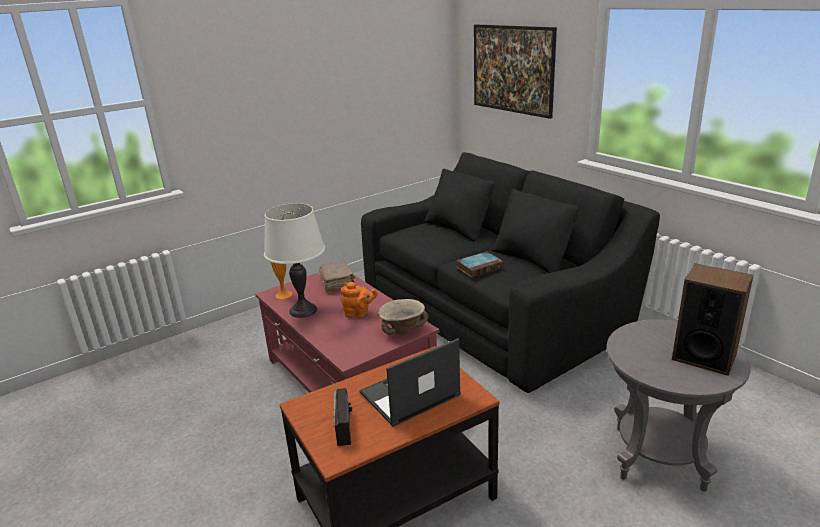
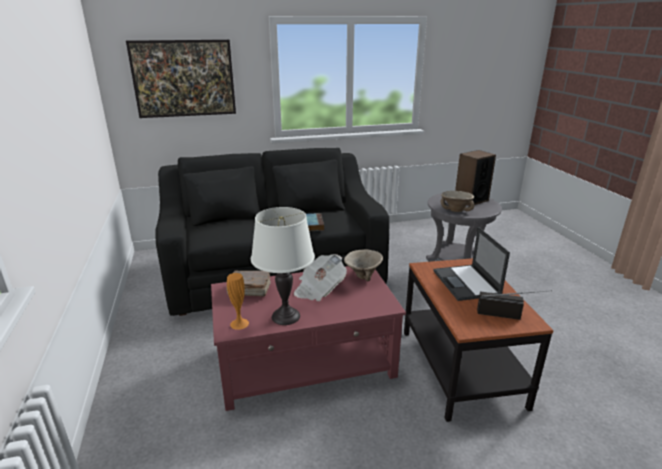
camera: 70 degrees left, 0 degrees up
orange teapot [341,282,378,317] -> newspaper [294,254,347,301]
none -> beige bowl [441,191,474,212]

